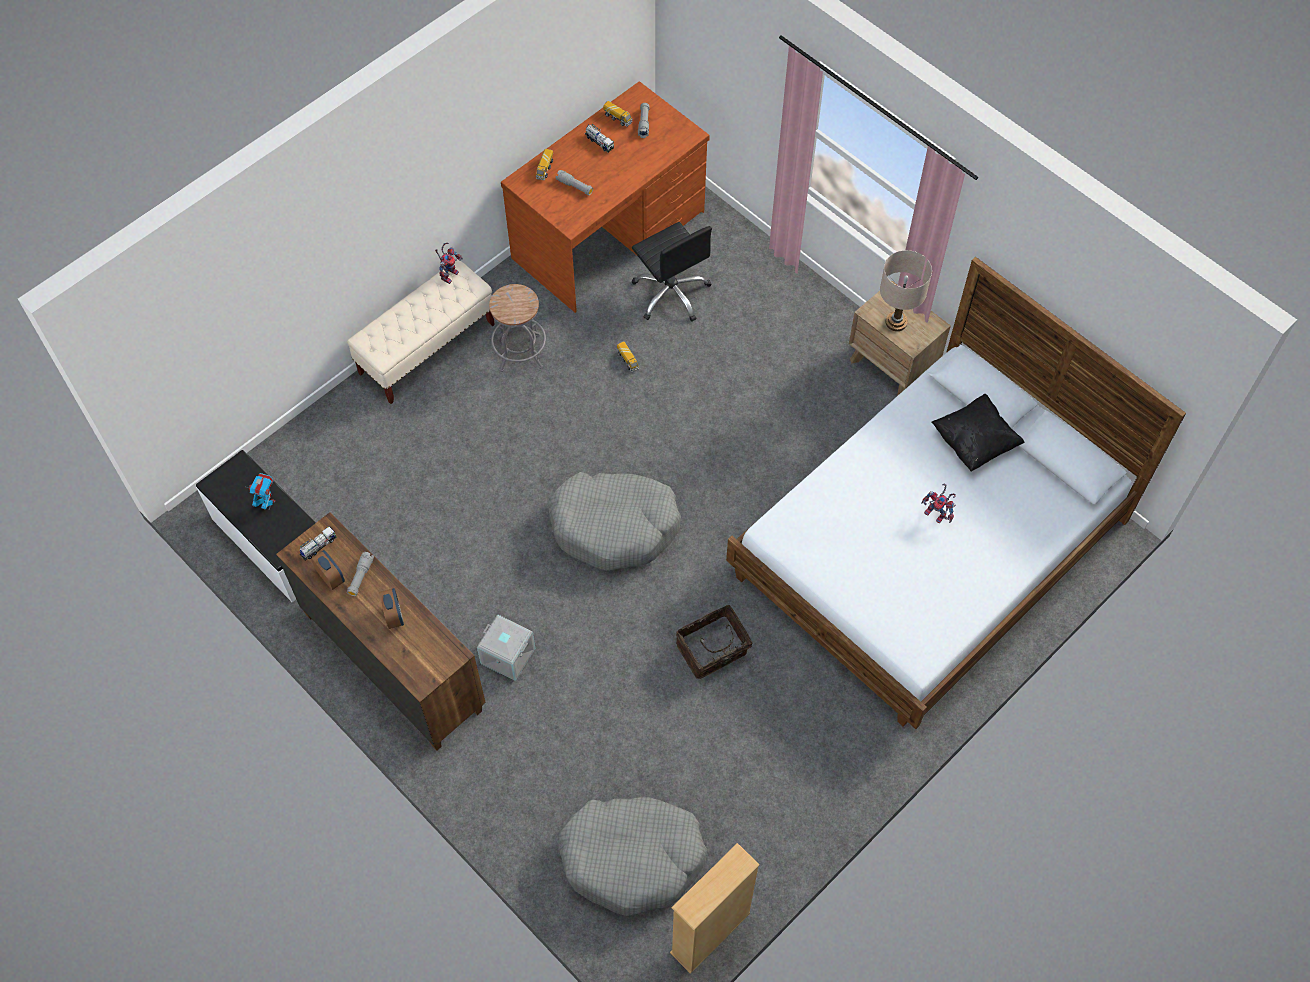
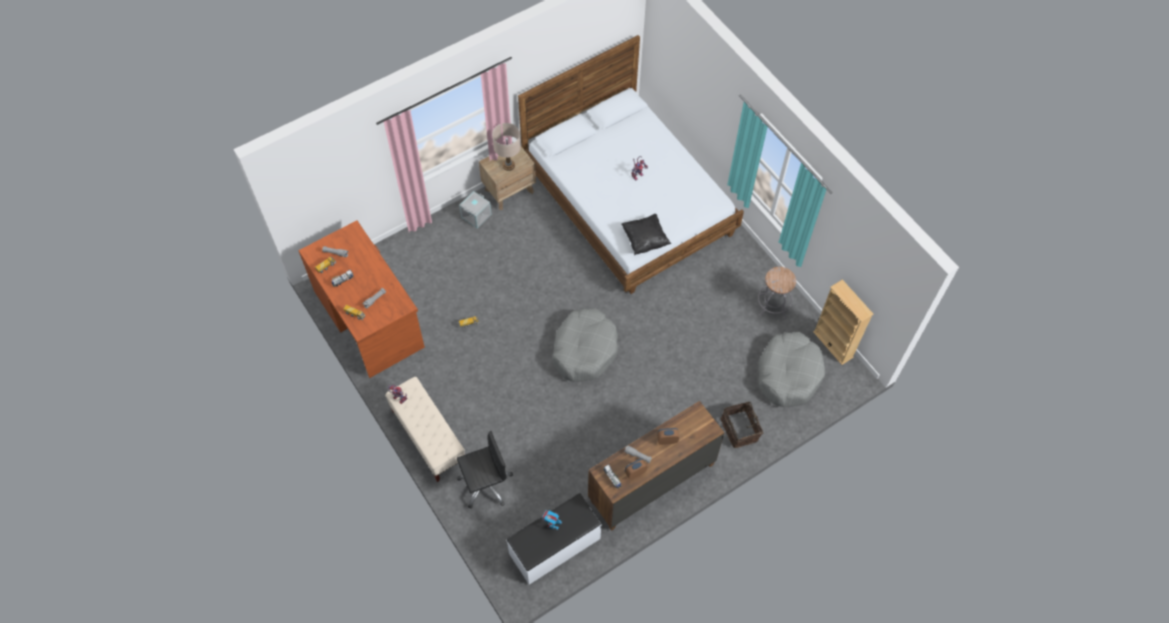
camera: 80 degrees left, 0 degrees up
grey storage box [477,614,535,681] -> grey storage box moved to [459,191,492,229]
grey stool [489,284,546,372] -> grey stool moved to [758,267,796,319]
black office chair [632,222,712,322] -> black office chair moved to [457,431,513,509]
basket [676,605,752,679] -> basket moved to [721,402,763,448]
black pillow [931,394,1025,472] -> black pillow moved to [621,214,671,255]

